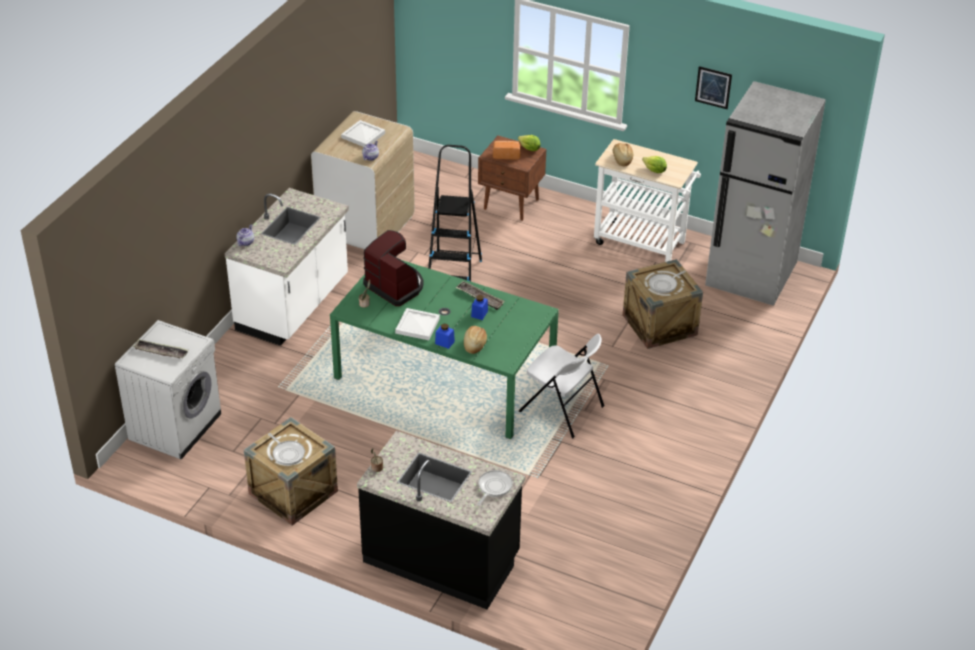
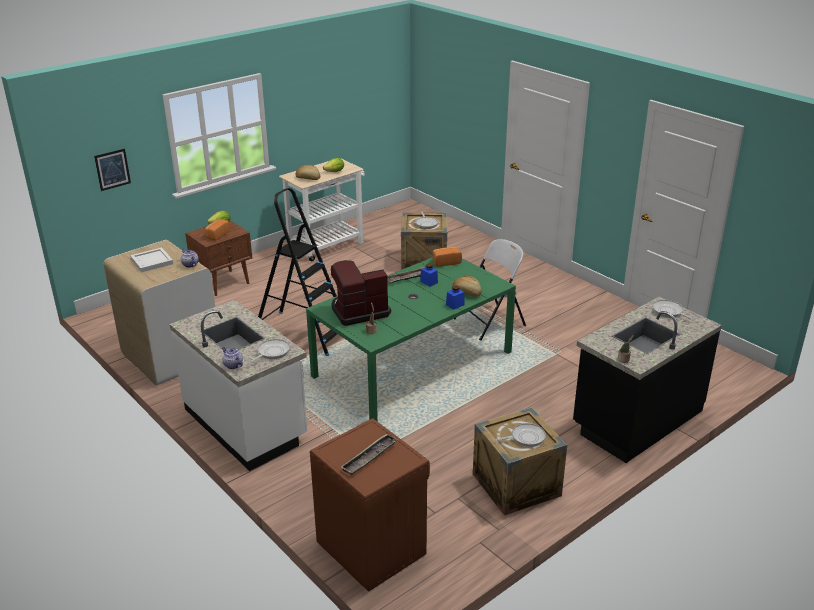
camera: 65 degrees left, 10 degrees down
white washing machine [115,320,221,459] -> brown washing machine [310,418,430,592]
white tray [395,308,440,340] -> none
picture [695,66,732,109] -> picture moved to [94,149,131,191]
grey fridge [705,81,826,306] -> none
none -> frying pan [249,339,290,363]
none -> bread [433,247,462,267]

